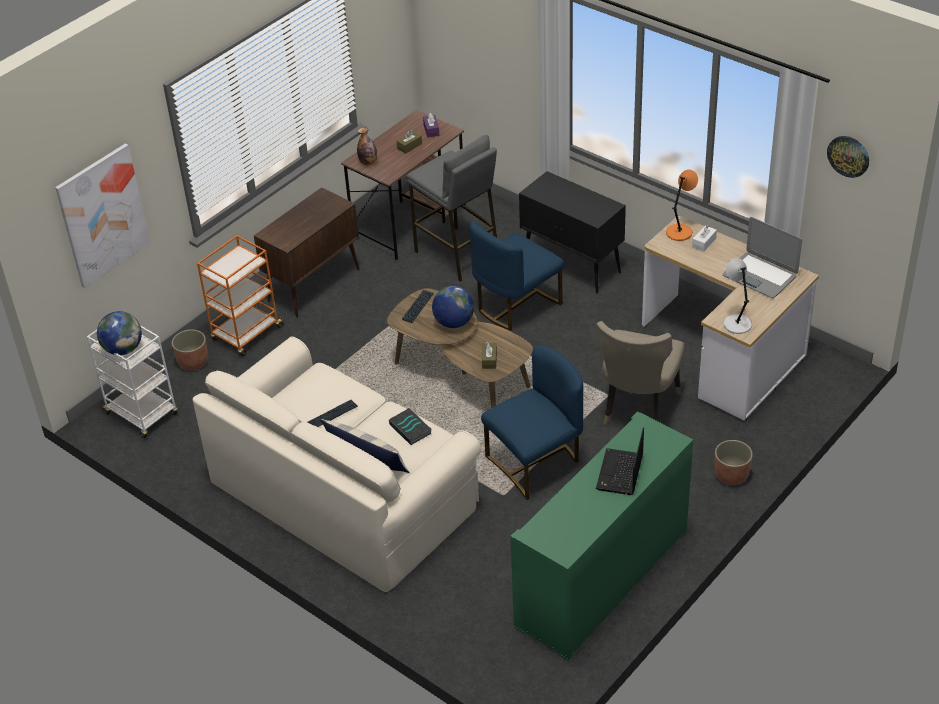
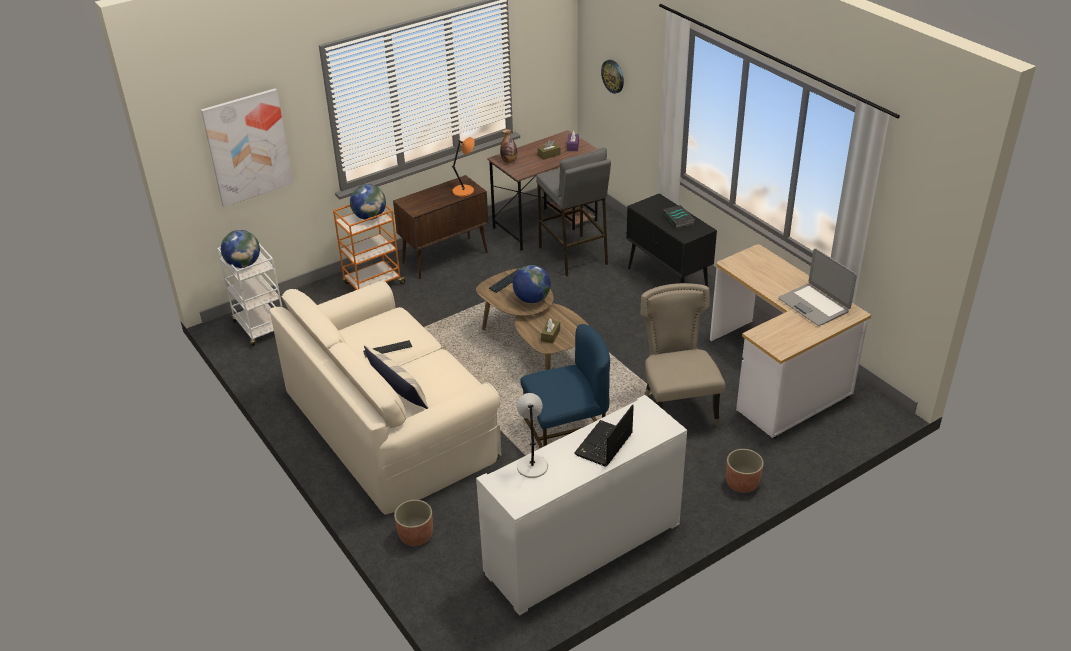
camera: 15 degrees right, 5 degrees down
planter [172,330,208,370] -> planter moved to [394,500,433,546]
book [389,408,432,445] -> book moved to [663,205,694,228]
blue chair [470,221,564,331] -> none
green cabinet [510,411,693,661] -> white cabinet [476,395,687,616]
beige chair [596,321,685,426] -> beige chair turned 135 degrees clockwise [641,283,725,426]
orange table lamp [666,170,698,241] -> orange table lamp moved to [452,137,475,197]
white tissue box [692,225,717,252] -> none
grey table lamp [724,258,752,334] -> grey table lamp moved to [517,393,548,478]
wall clock [827,136,869,178] -> wall clock moved to [601,60,624,94]
none -> globe [350,184,386,220]

